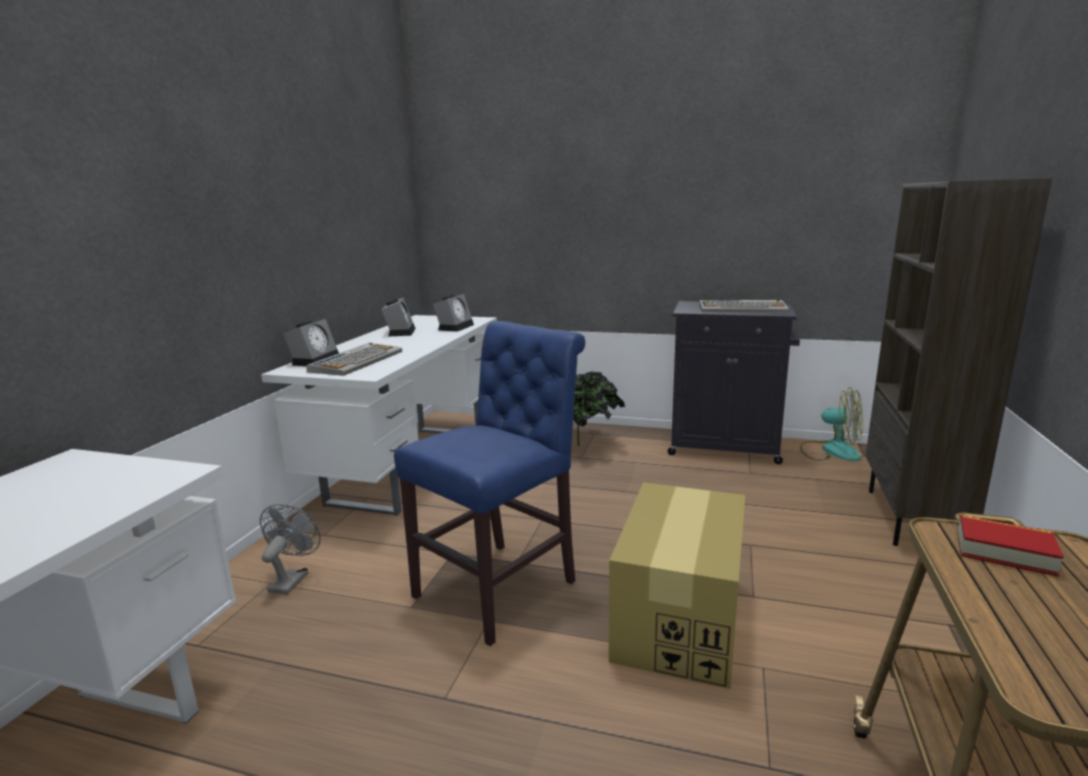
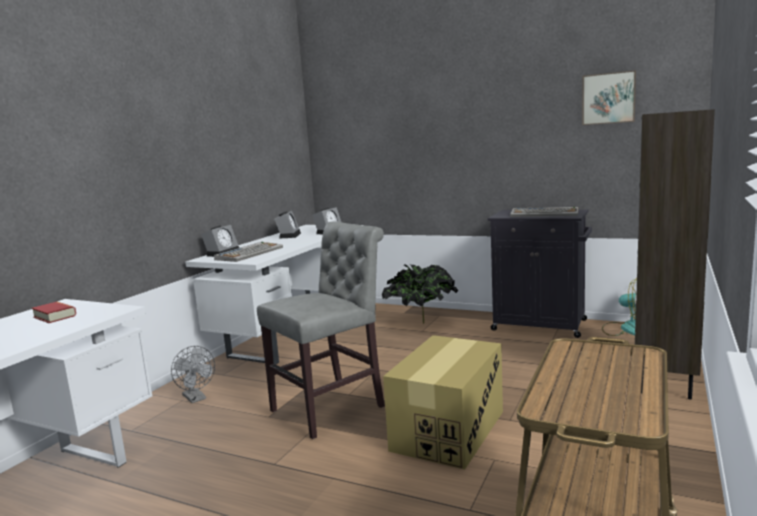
camera: 10 degrees right, 5 degrees down
grey fan [260,504,321,595] -> grey fan turned 120 degrees clockwise [171,346,215,403]
blue chair [394,321,585,646] -> grey chair [257,221,385,439]
book [957,515,1064,577] -> book moved to [32,302,76,323]
none -> picture [582,70,636,125]

